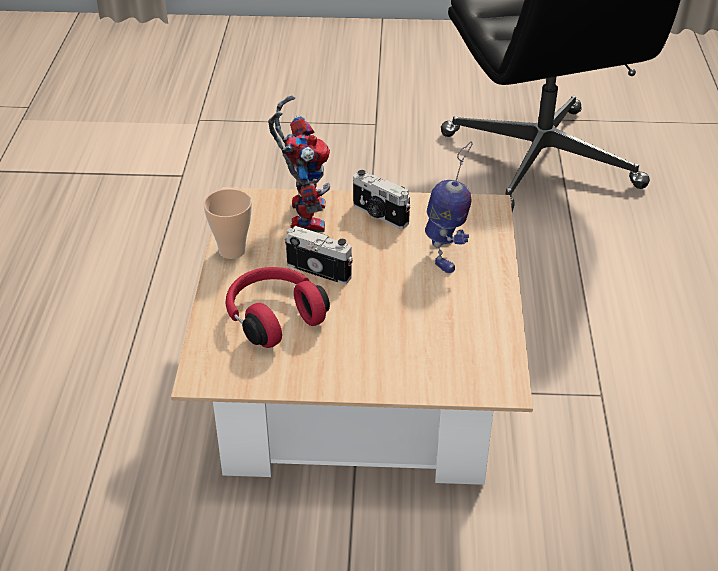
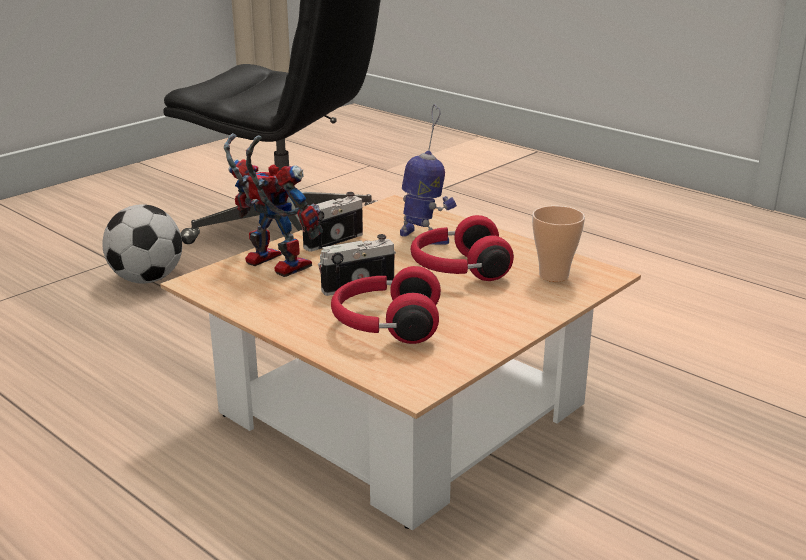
camera: 50 degrees left, 15 degrees down
cup [204,189,252,259] -> cup moved to [532,206,585,282]
camera [353,170,410,229] -> camera turned 150 degrees clockwise [302,192,363,252]
none -> football [102,204,182,284]
none -> red headphones [410,215,514,281]

